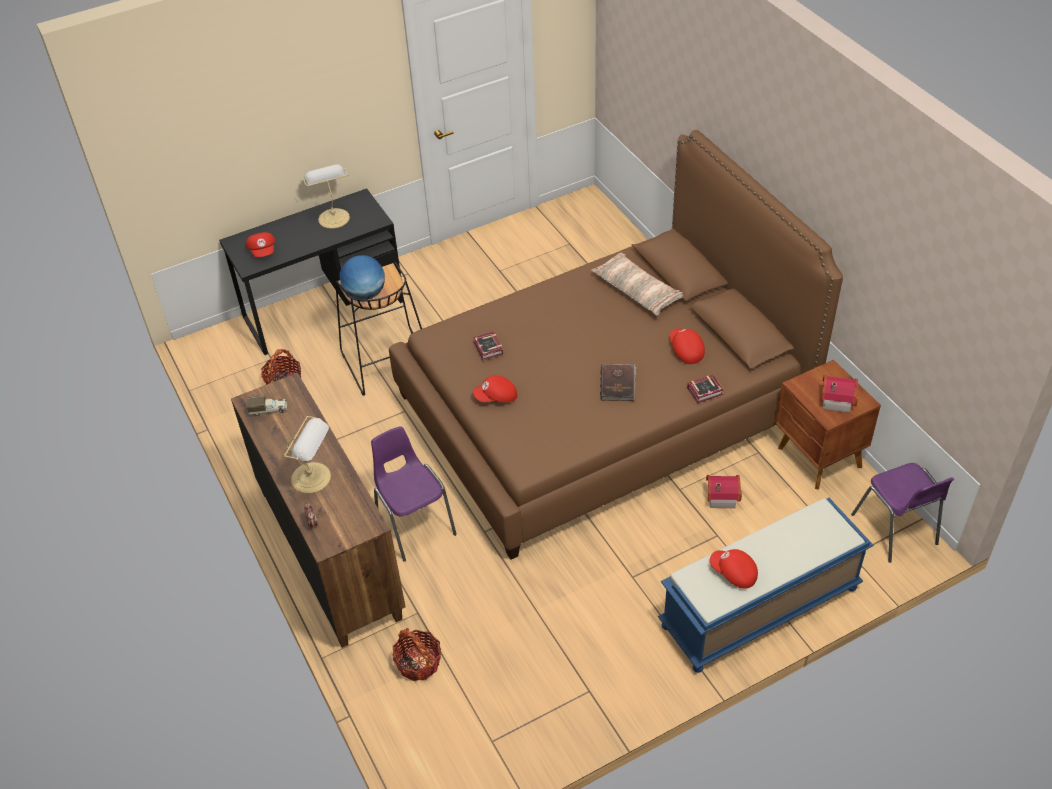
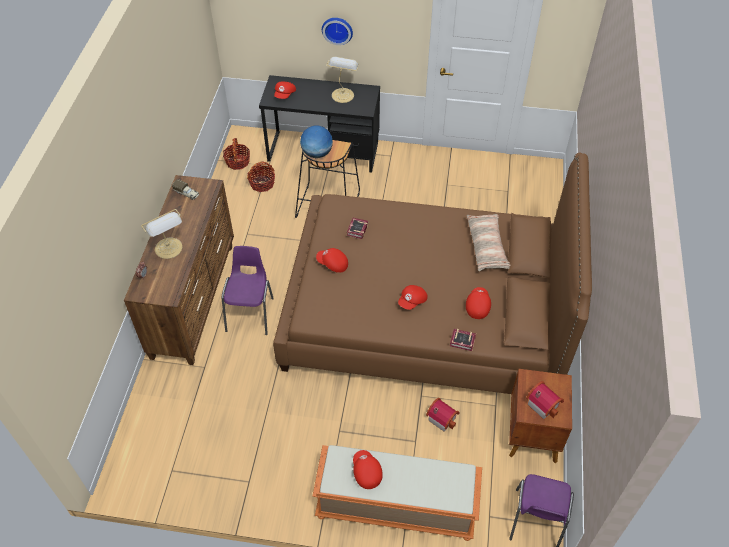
camera: 35 degrees right, 5 degrees up
basket [393,628,441,681] -> basket moved to [223,138,250,170]
brown book [600,364,636,401] -> red cap [398,285,428,310]
blue bench [658,498,874,673] -> orange bench [312,445,482,541]
none -> wall clock [322,18,353,45]

